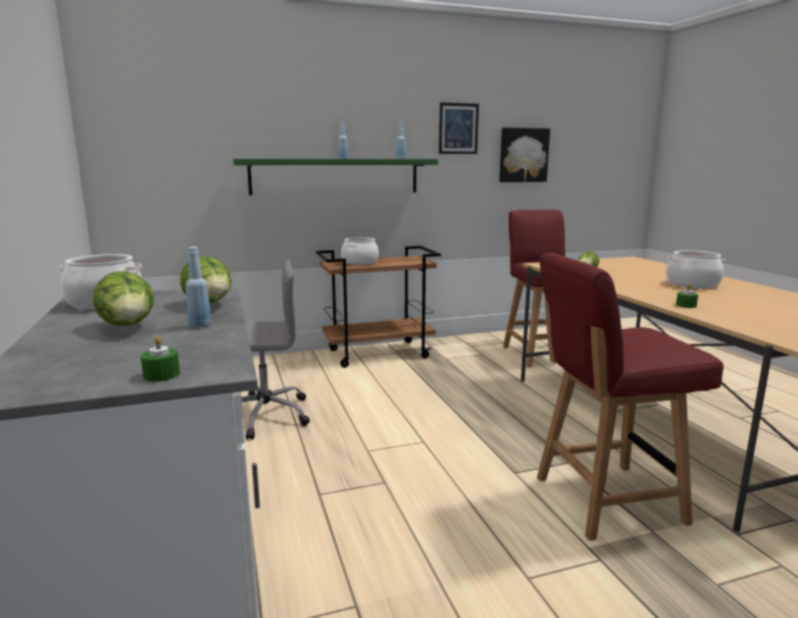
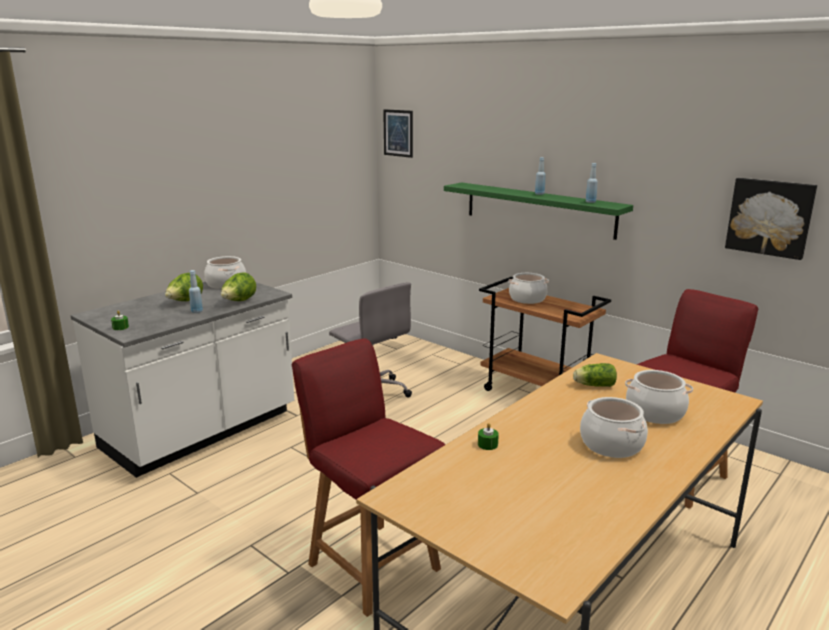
camera: 60 degrees right, 5 degrees up
picture [439,102,479,154] -> picture moved to [383,109,413,158]
none -> cooking pot [625,370,693,424]

